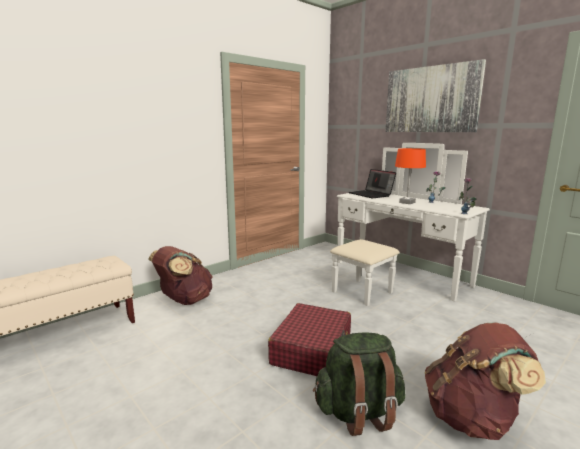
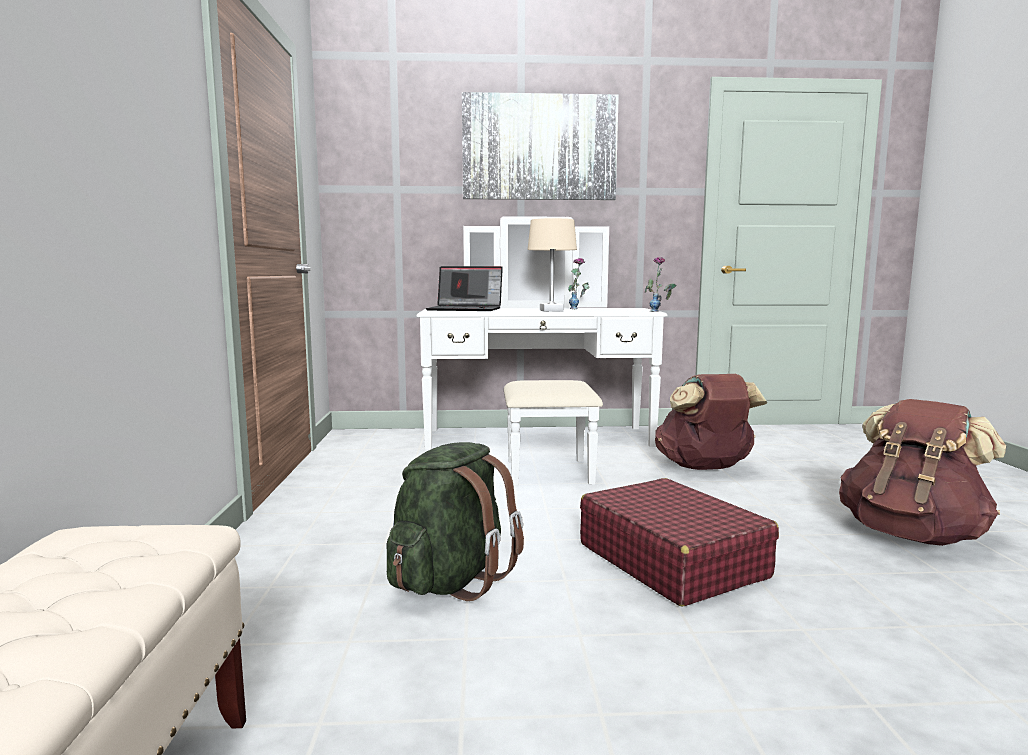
camera: 50 degrees left, 5 degrees down
brown backpack [148,246,213,305] -> brown backpack moved to [655,374,767,470]
green backpack [313,332,406,436] -> green backpack moved to [387,442,524,601]
orange table lamp [395,148,426,204] -> beige table lamp [528,218,577,312]

